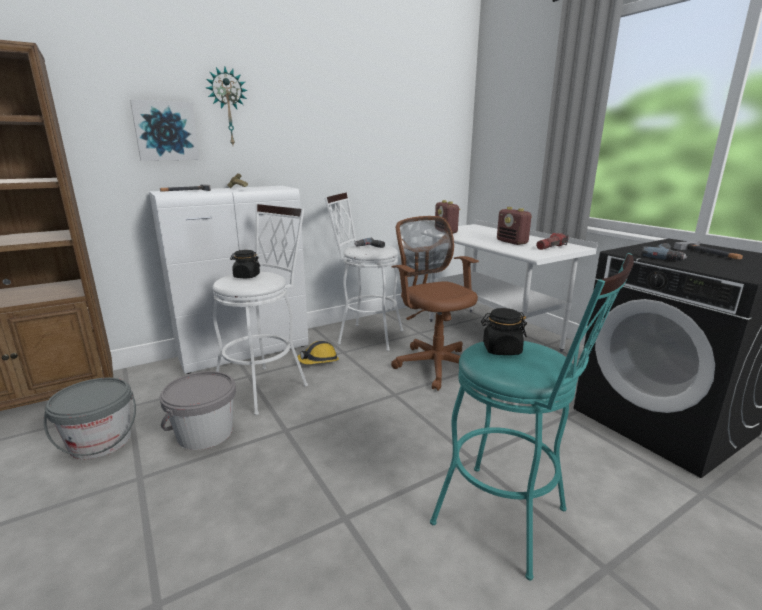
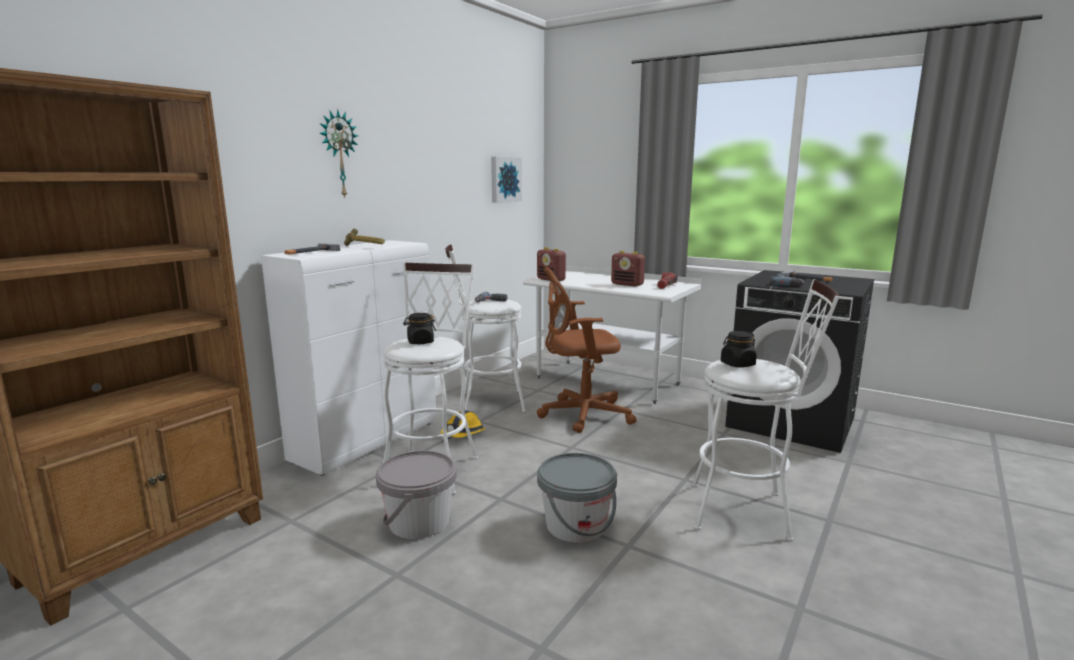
camera: 25 degrees left, 5 degrees down
grey bucket [44,378,136,459] -> grey bucket moved to [537,453,617,542]
picture [130,100,200,161] -> picture moved to [491,157,522,203]
brown office chair [391,216,479,391] -> brown office chair turned 45 degrees counterclockwise [537,267,637,433]
turquoise stool [430,253,634,580] -> white stool [692,279,839,541]

